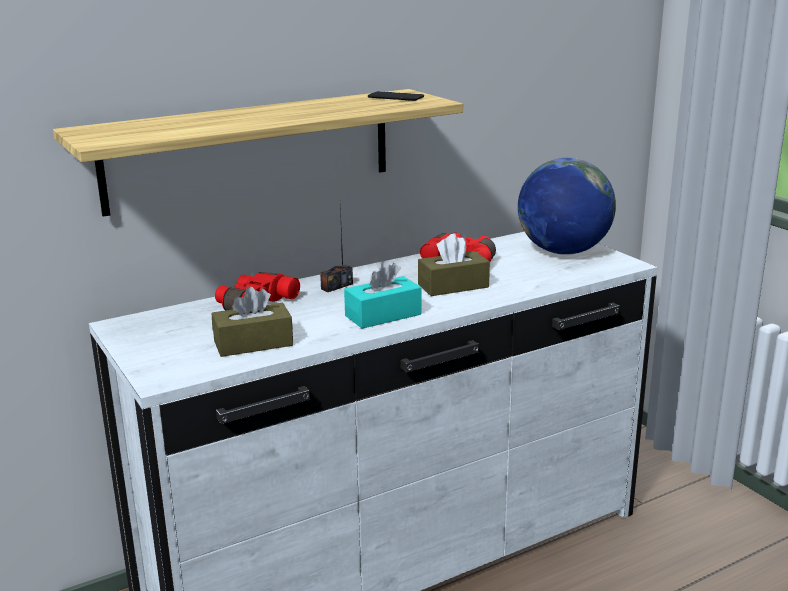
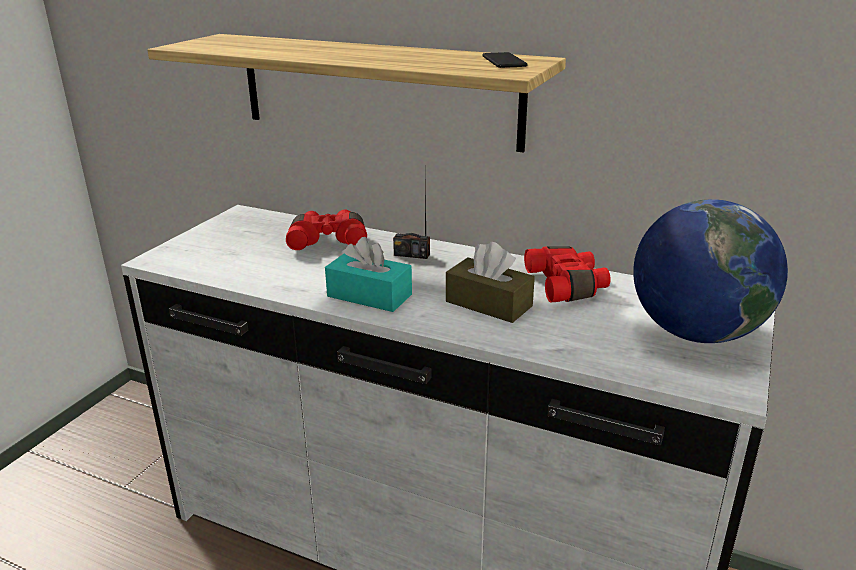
camera: 55 degrees right, 5 degrees up
brown tissue box [212,286,293,357] -> none

